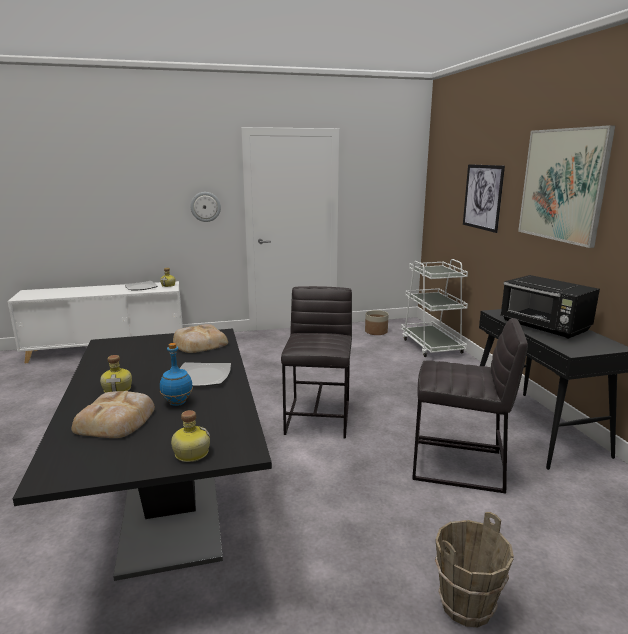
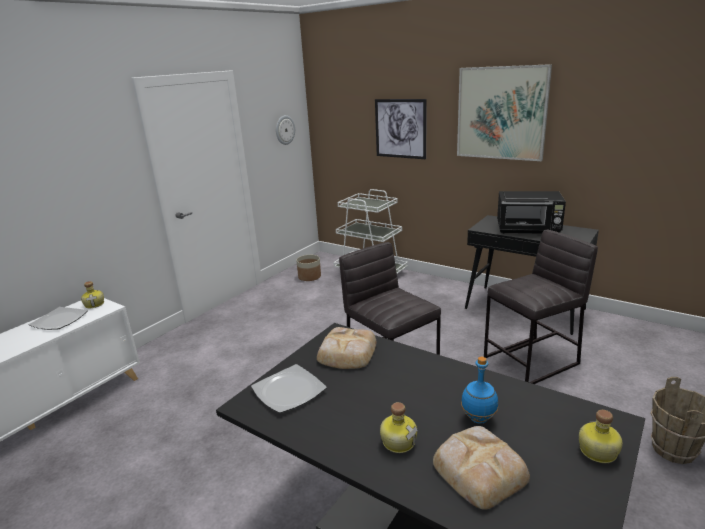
camera: 40 degrees left, 5 degrees up
plate [179,362,231,386] -> plate moved to [251,364,327,413]
wall clock [191,192,221,222] -> wall clock moved to [276,115,295,145]

